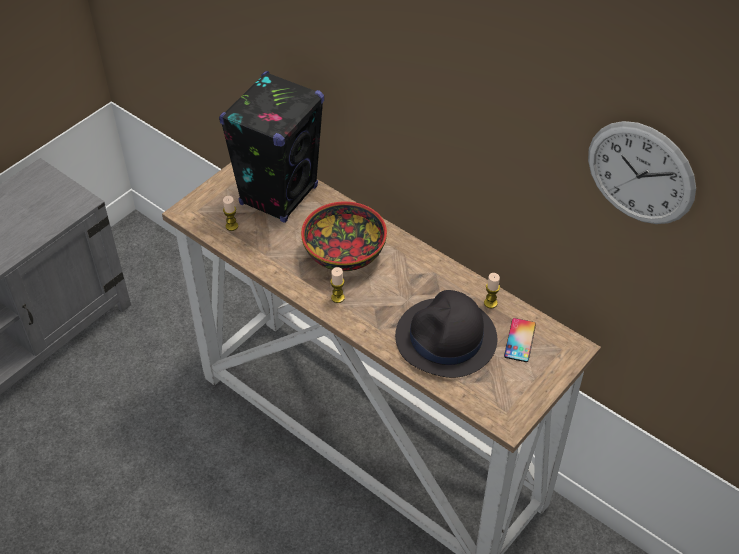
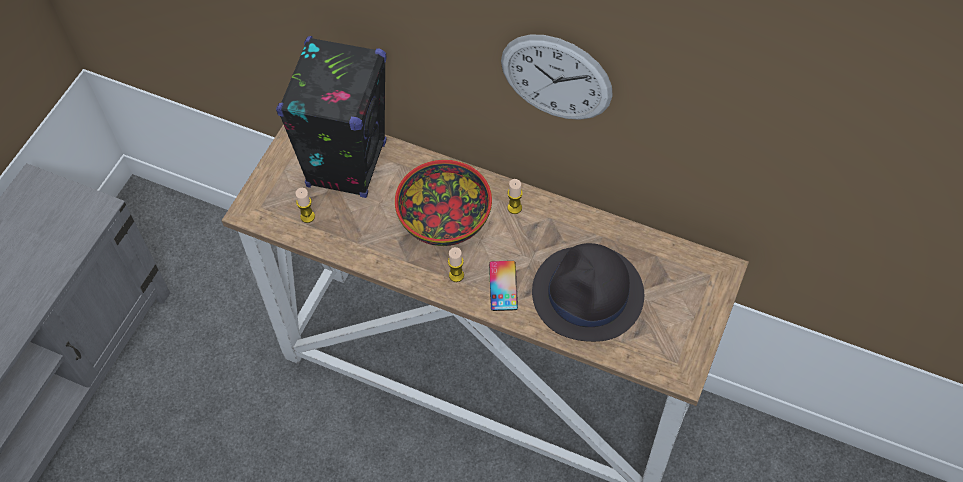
camera: 15 degrees left, 10 degrees up
candle [484,273,500,308] -> candle moved to [507,179,523,214]
phone [504,318,536,362] -> phone moved to [489,261,518,311]
wall clock [588,121,696,224] -> wall clock moved to [501,35,613,120]

